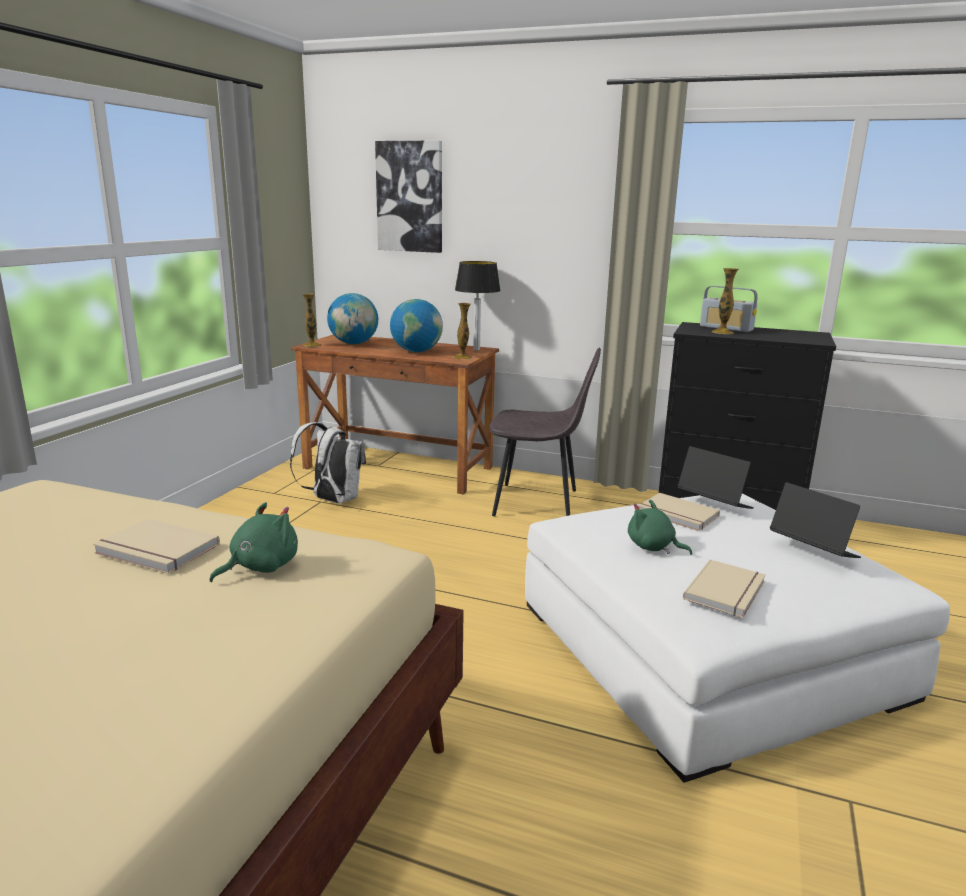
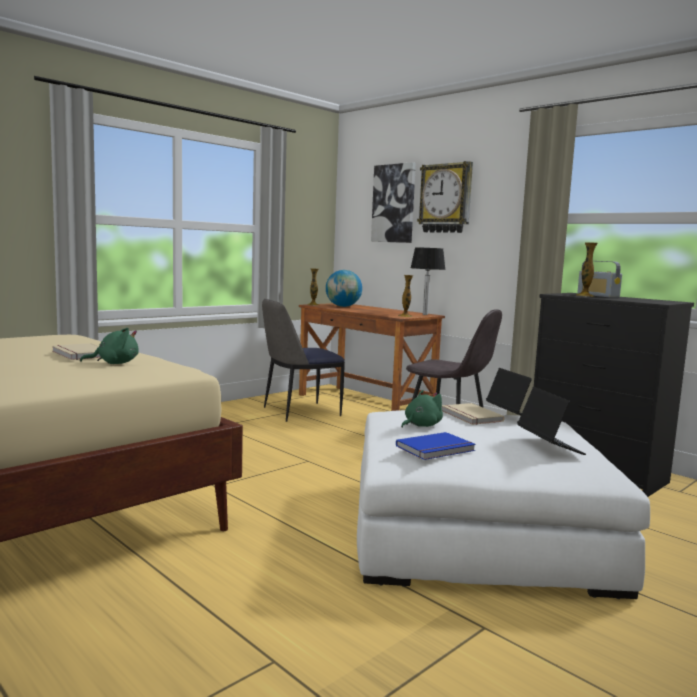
camera: 25 degrees right, 10 degrees down
white backpack [290,422,366,504] -> chair [262,299,345,422]
globe [390,299,443,352] -> none
green plush toy [628,500,692,555] -> green plush toy turned 75 degrees clockwise [401,390,443,428]
beige book [683,559,766,618] -> blue book [396,432,476,460]
none -> wall clock [417,161,473,233]

